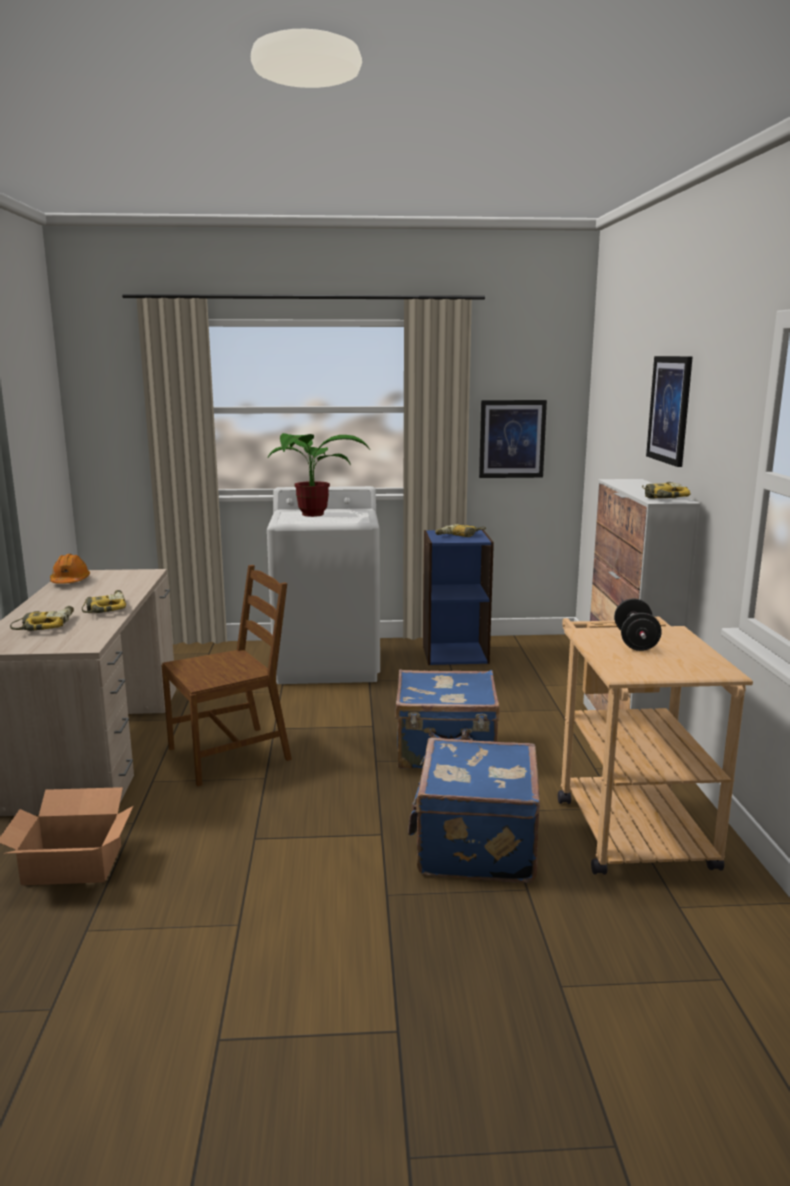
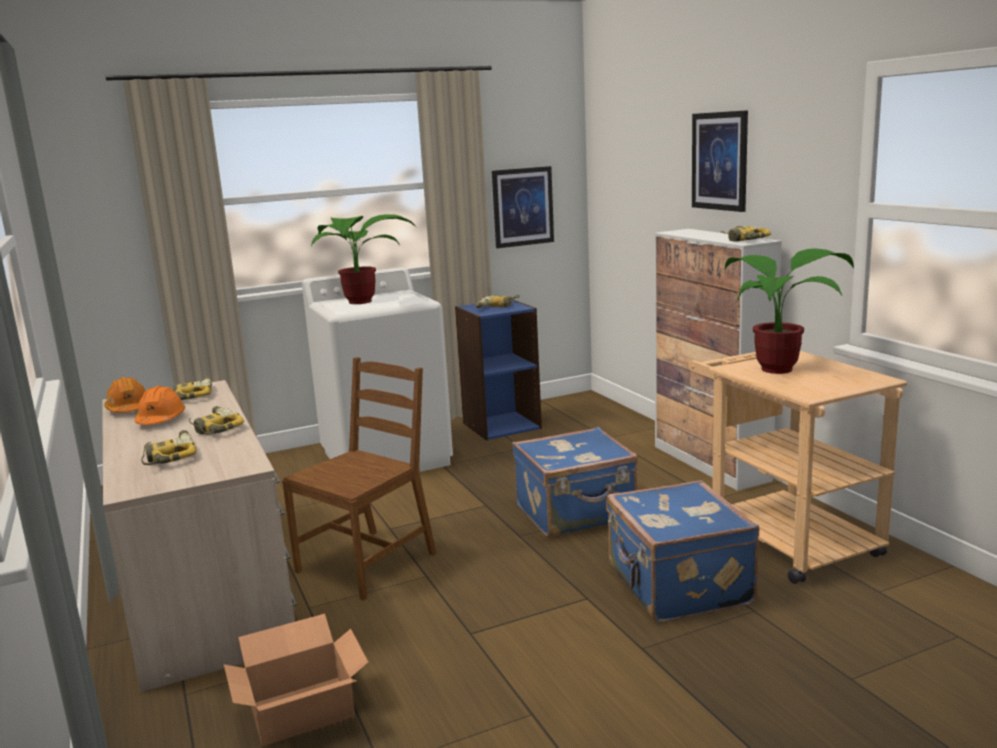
camera: 20 degrees left, 0 degrees up
black dumbbell [614,598,662,651] -> potted plant [725,248,854,374]
none -> orange hard hat [135,386,185,425]
none -> power drill [172,376,212,400]

